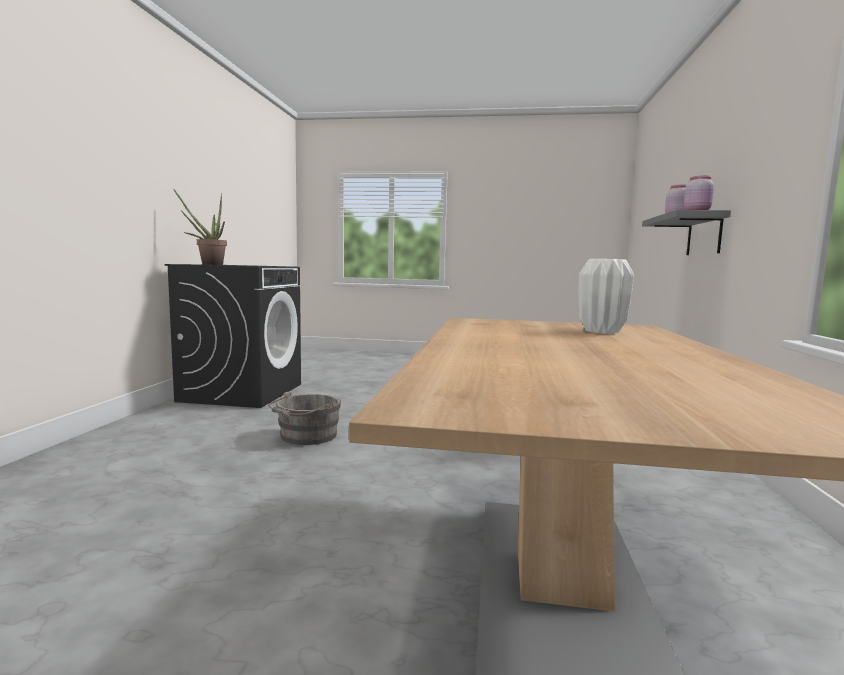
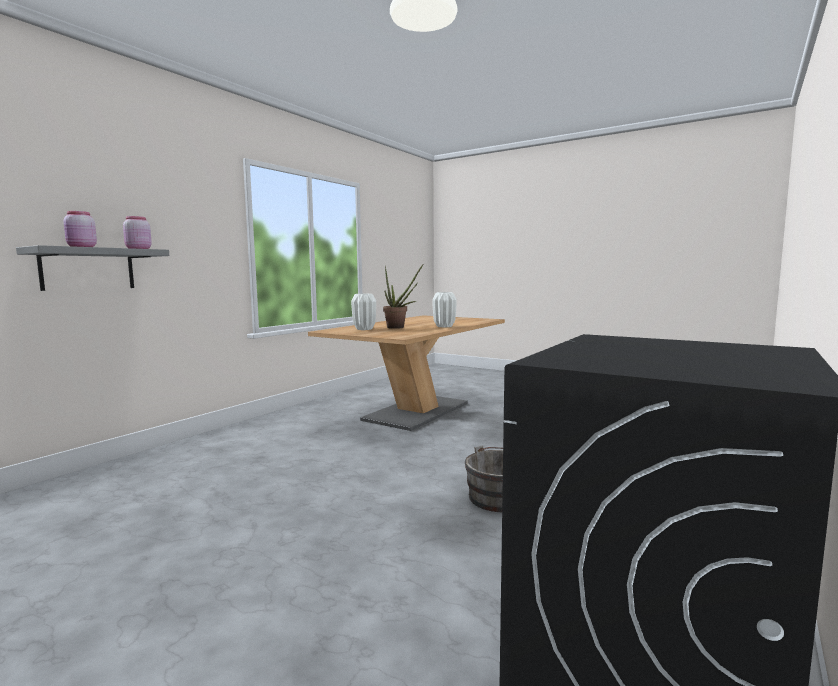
camera: 155 degrees left, 0 degrees up
potted plant [174,190,227,265] -> potted plant moved to [383,264,423,329]
none -> white vase [432,292,457,327]

